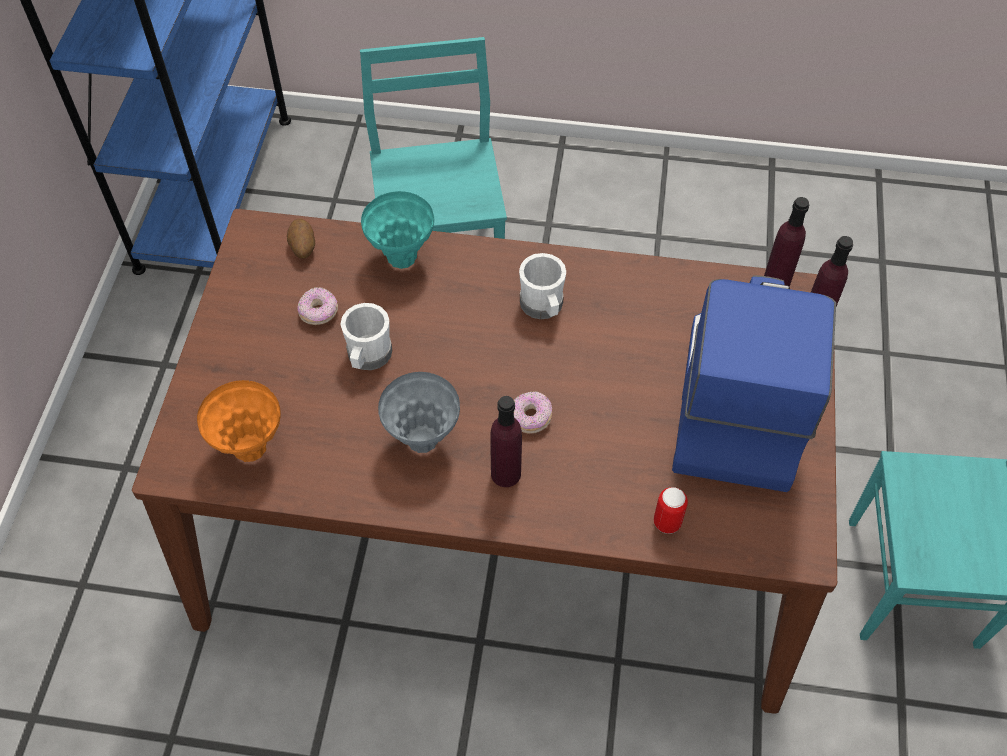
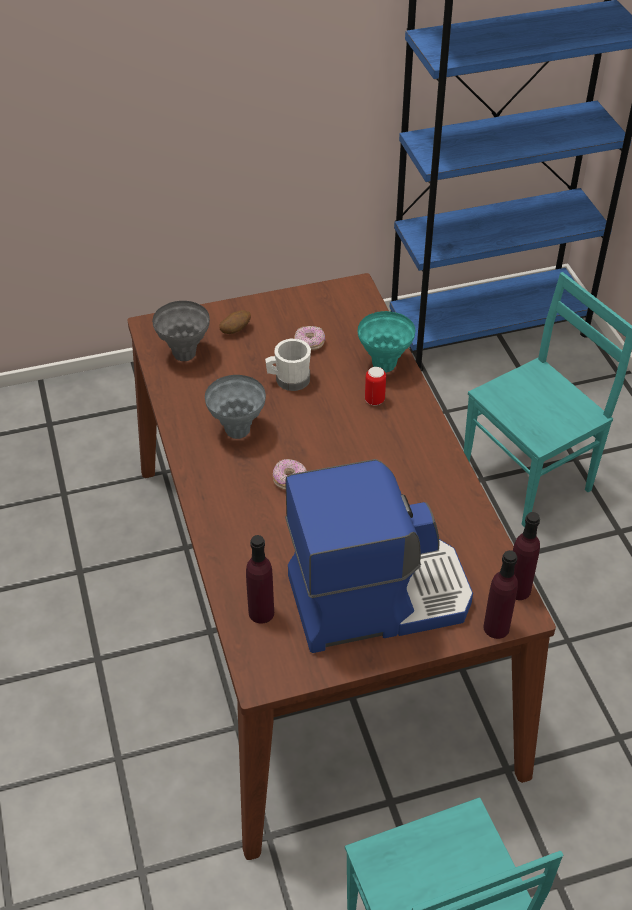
camera: 65 degrees right, 10 degrees down
orange vase [197,380,281,462] -> grey vase [152,301,210,361]
potato [287,218,315,259] -> potato moved to [219,310,251,334]
purple bottle [490,396,522,487] -> purple bottle moved to [246,535,274,623]
white mug [519,253,566,319] -> none
can [654,487,688,534] -> can moved to [365,367,386,406]

